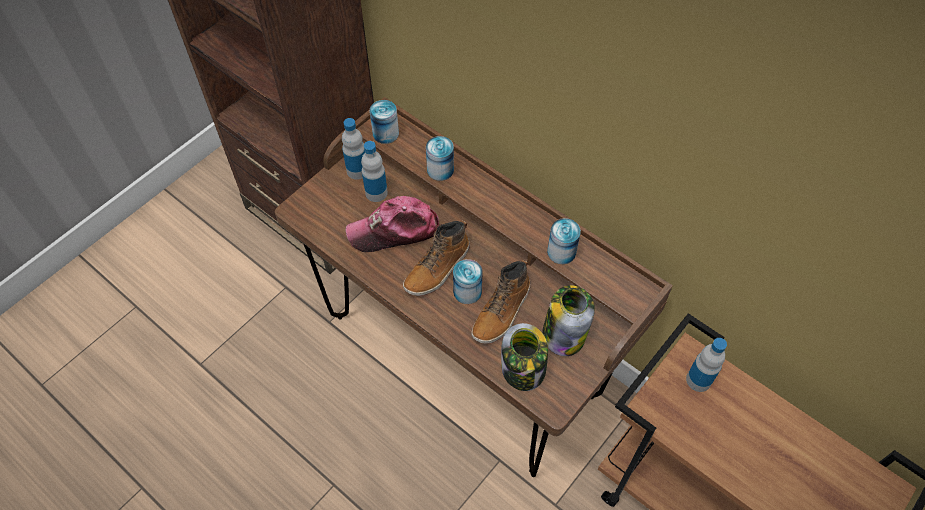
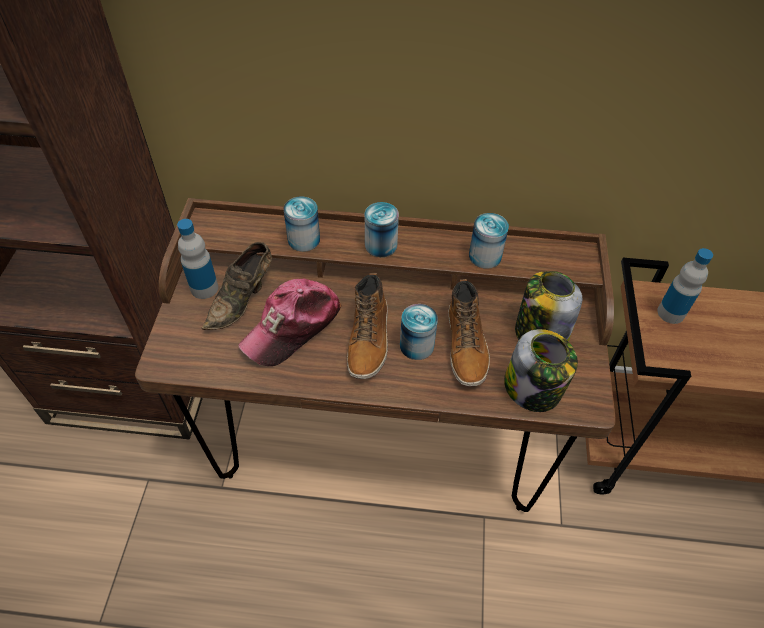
camera: 35 degrees left, 5 degrees down
bottle [361,141,388,202] -> brown shoe [202,242,272,330]
can [370,100,399,144] -> can moved to [365,202,399,257]

